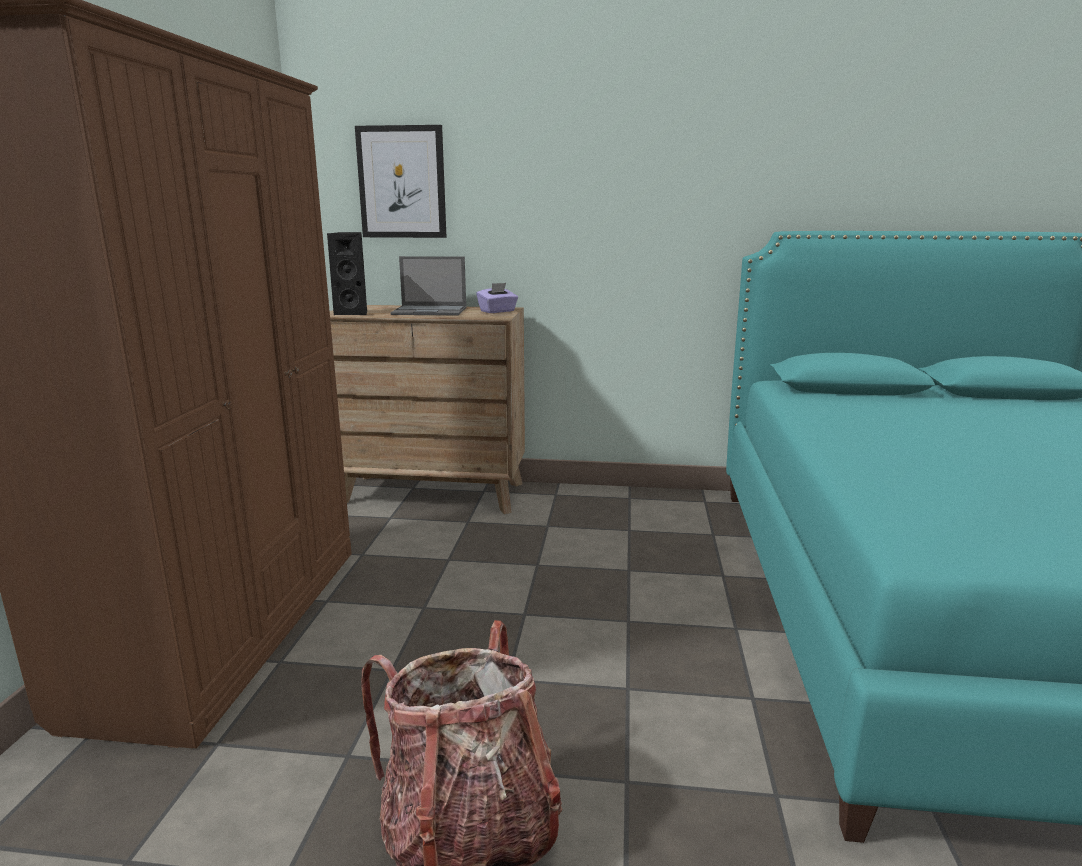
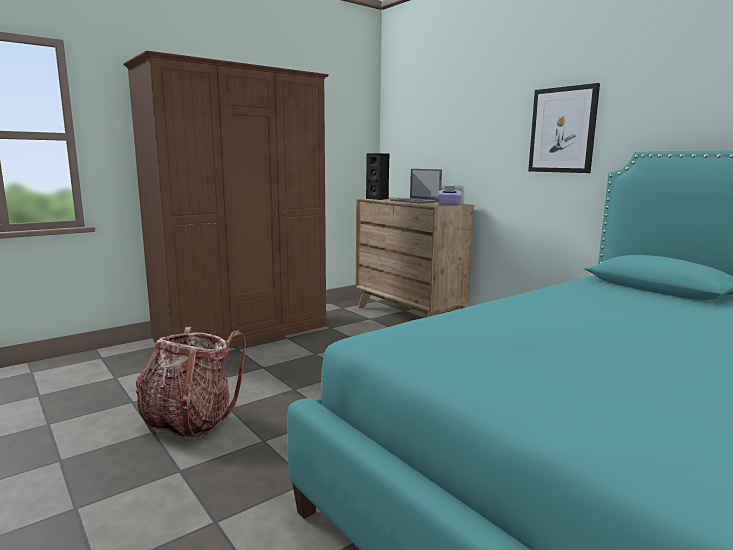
camera: 45 degrees right, 5 degrees down
picture [355,125,447,238] -> picture moved to [528,83,600,173]

